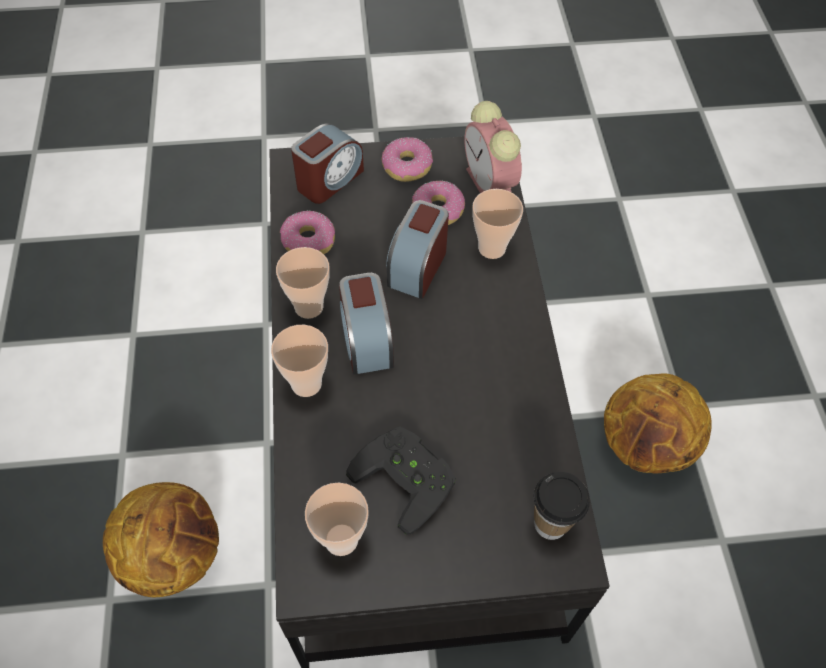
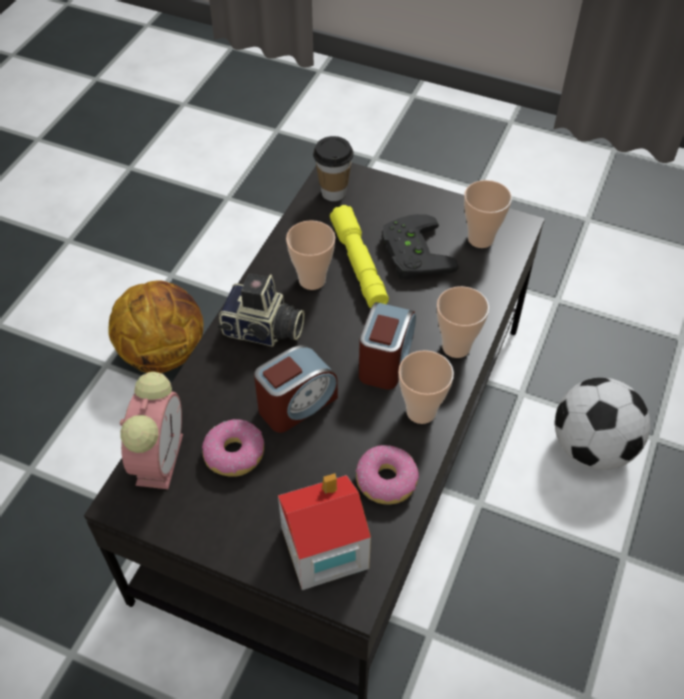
camera: 150 degrees left, 5 degrees down
basketball [103,482,219,597] -> football [555,378,650,470]
alarm clock [291,123,364,204] -> toy house [278,473,371,590]
donut [382,137,433,182] -> none
cup [472,189,523,259] -> cup moved to [286,220,335,290]
none -> camera [218,274,305,347]
none -> yellow flashlight [330,205,389,308]

